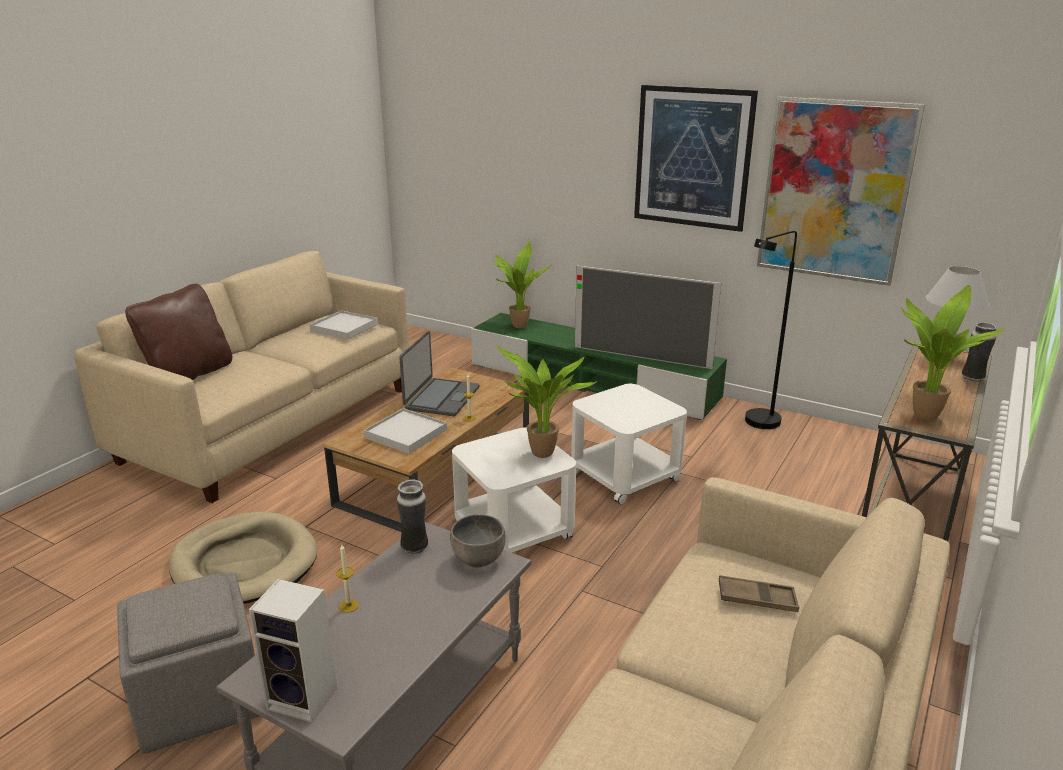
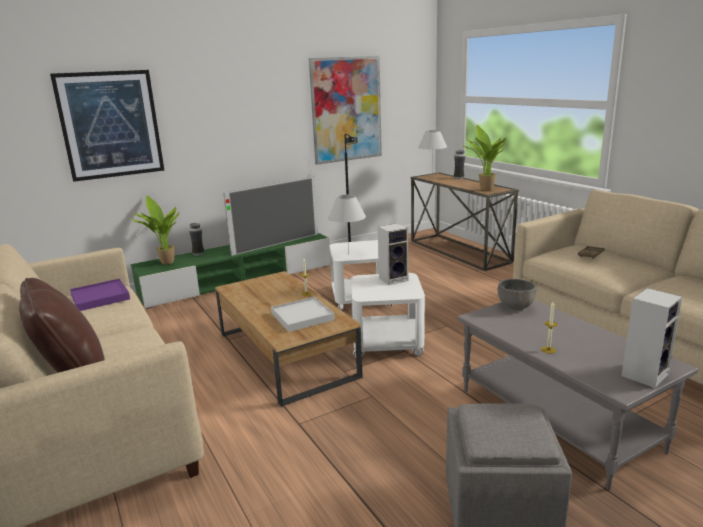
camera: 60 degrees left, 5 degrees down
beige dog bed [169,511,318,604] -> none
white tray [310,310,378,340] -> purple tray [70,279,130,311]
vase [397,479,428,554] -> vase moved to [189,223,204,256]
laptop [399,331,479,416] -> none
potted plant [496,345,597,458] -> speaker [378,223,409,285]
picture [634,85,758,232] -> picture moved to [50,70,164,182]
none -> white table lamp [328,194,366,255]

